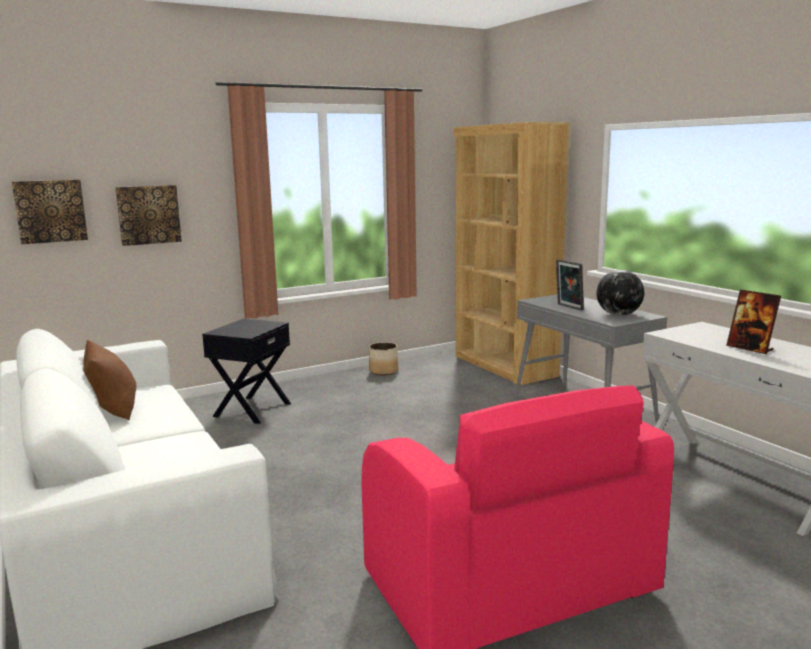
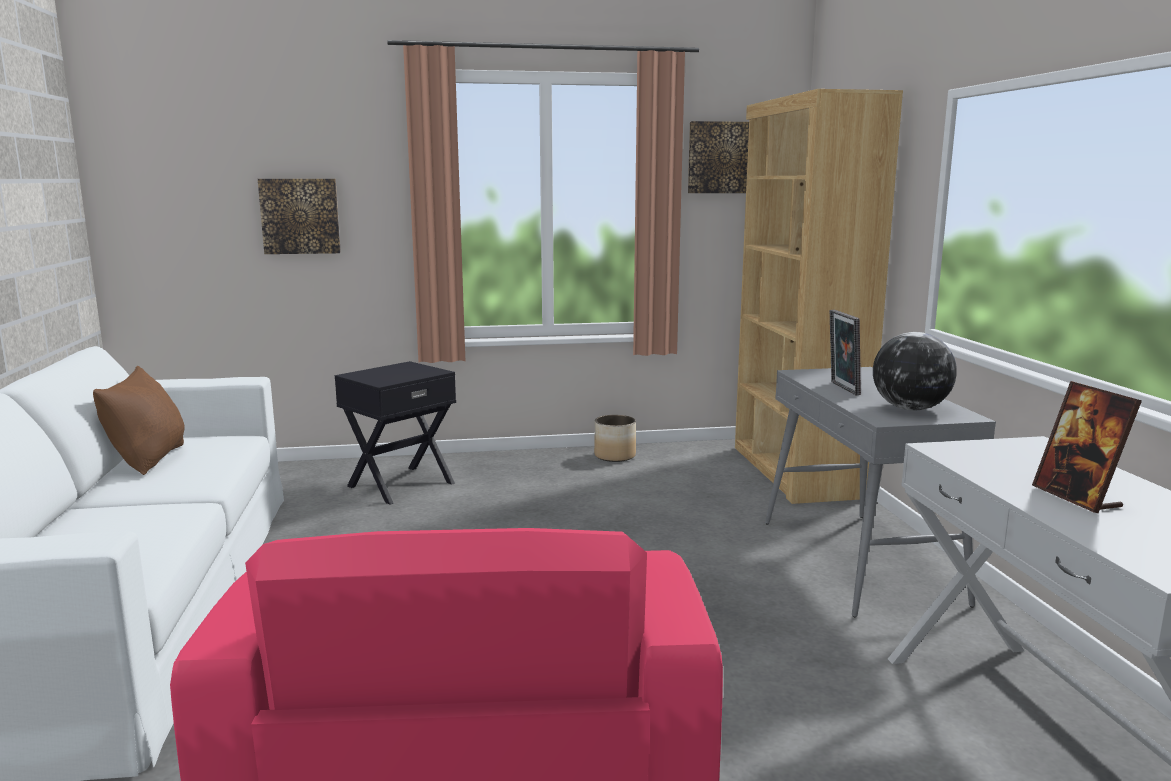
camera: 20 degrees right, 0 degrees up
picture [12,180,88,244] -> picture moved to [688,121,749,193]

